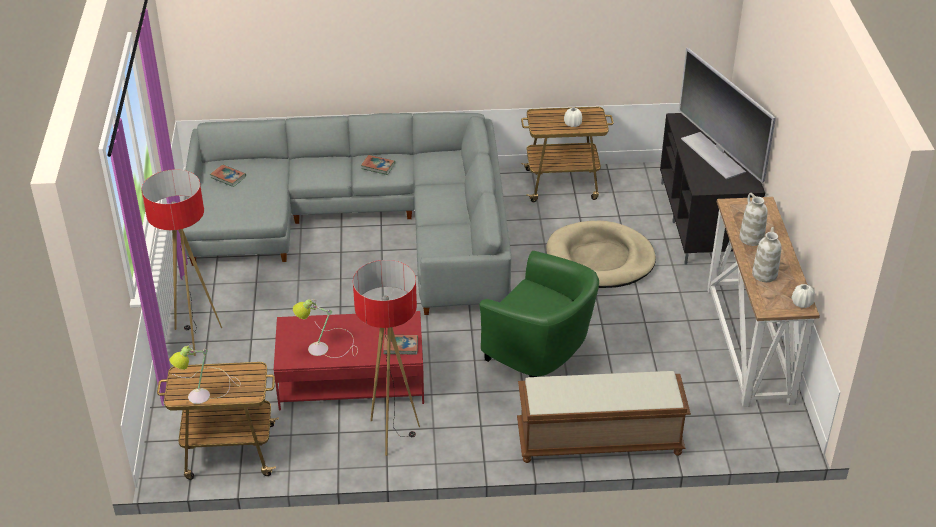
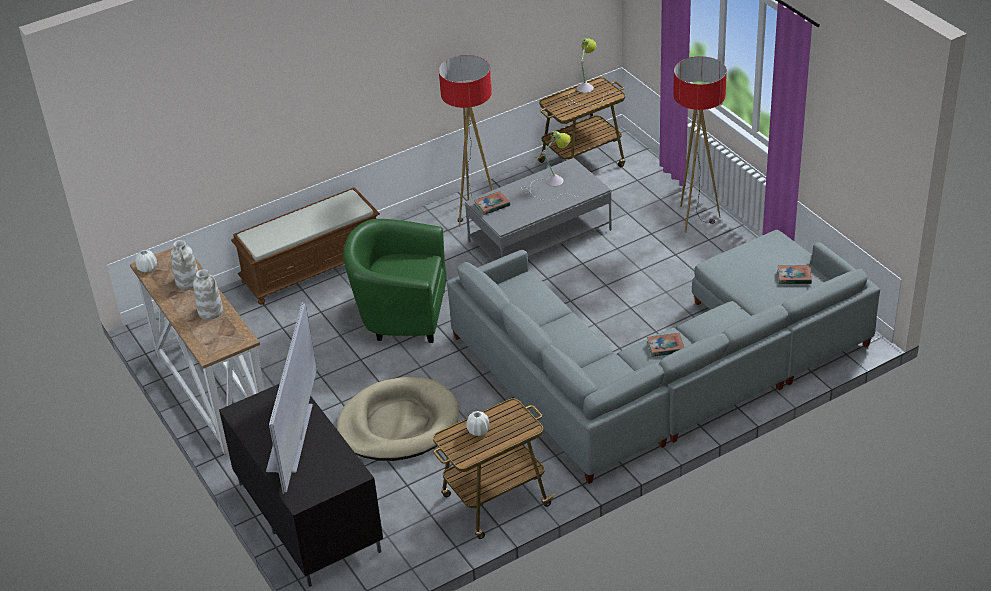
camera: 155 degrees right, 0 degrees up
red coffee table [274,311,424,411] -> grey coffee table [465,158,611,261]
television [679,48,776,183] -> television turned 120 degrees counterclockwise [266,302,317,494]

